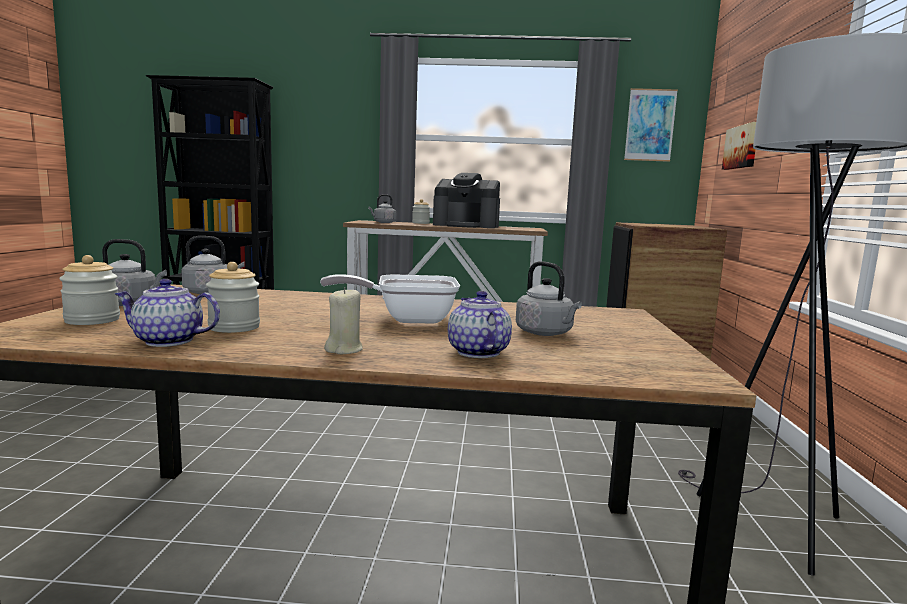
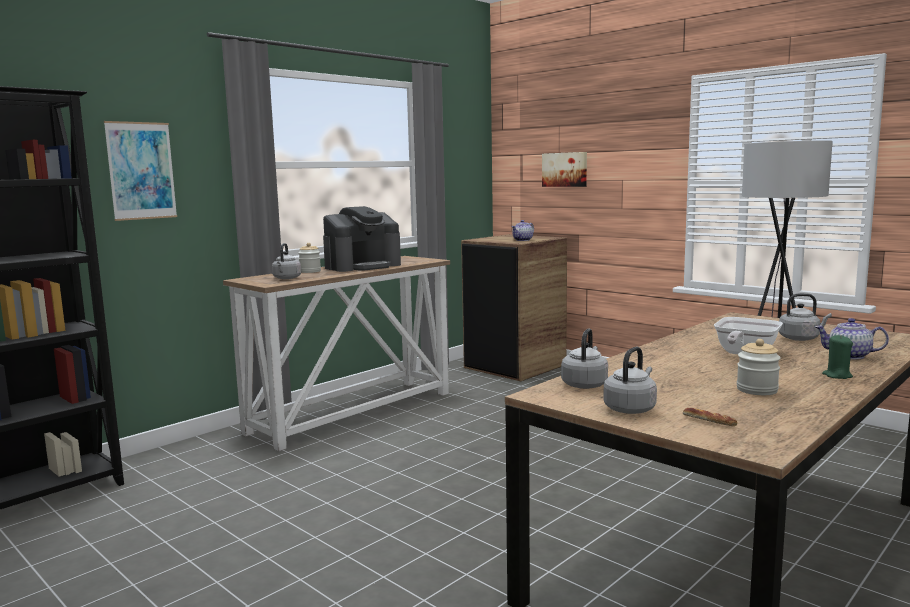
camera: 50 degrees left, 0 degrees up
jar [59,255,120,325] -> bread [683,408,737,426]
teapot [114,279,220,347] -> teapot moved to [511,220,534,241]
beige candle [324,287,363,354] -> green candle [822,335,853,379]
picture [624,88,678,162] -> picture moved to [104,121,177,221]

